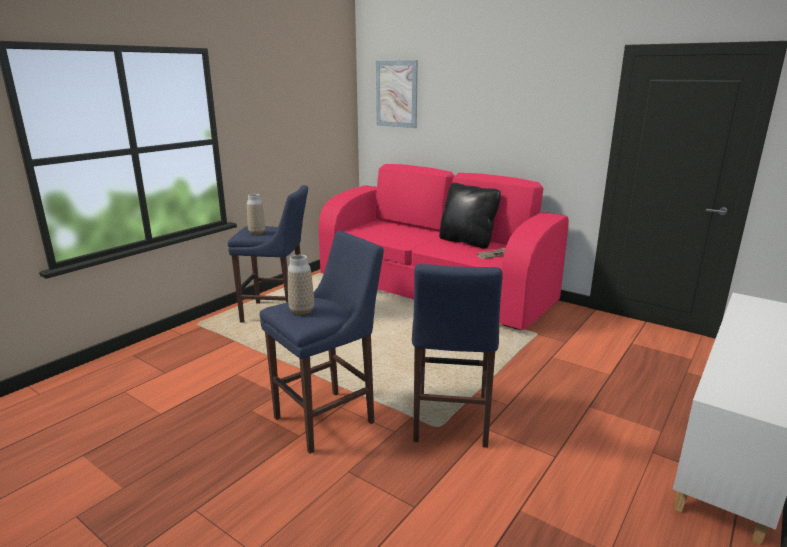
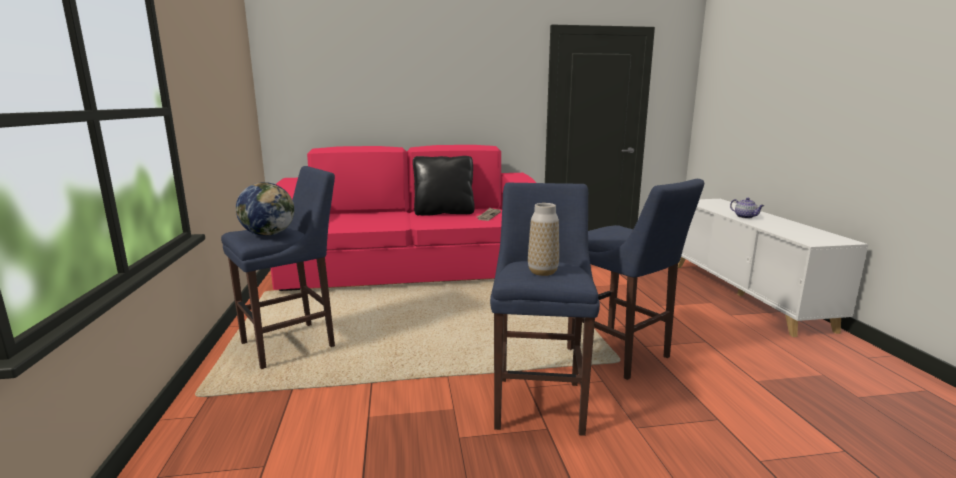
camera: 45 degrees left, 5 degrees down
vase [247,194,266,235] -> globe [236,182,294,236]
picture [376,60,418,128] -> none
none -> teapot [730,198,764,219]

